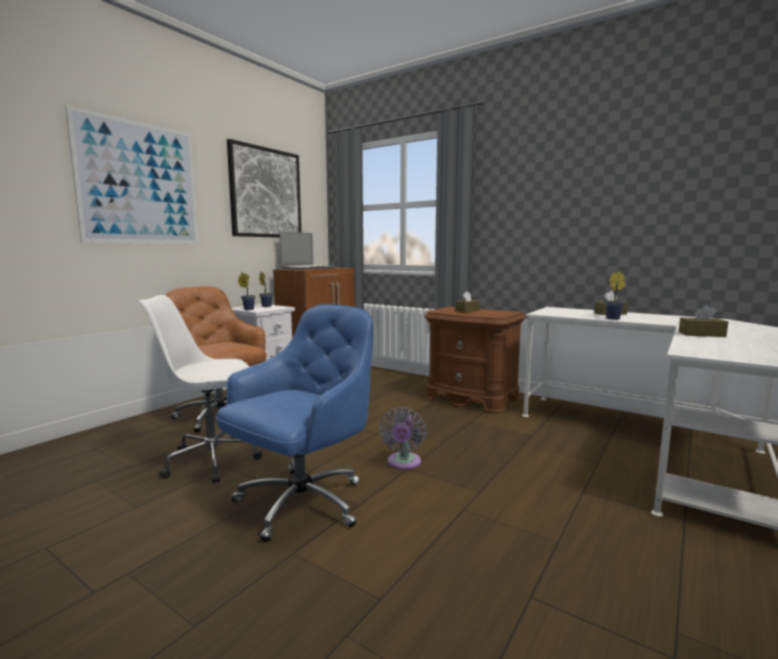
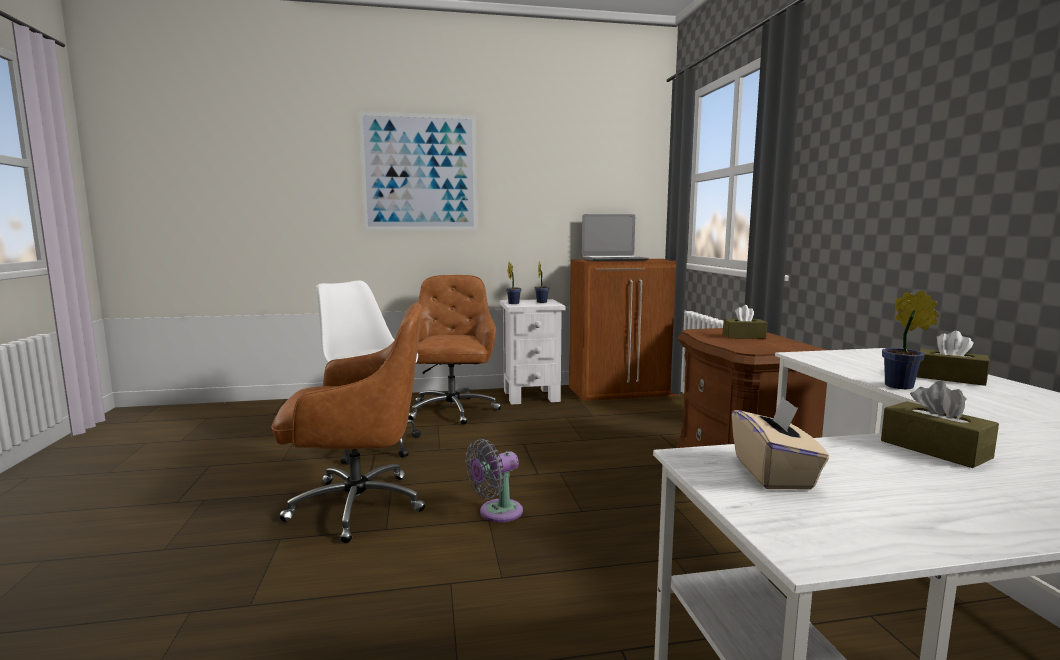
camera: 45 degrees right, 0 degrees up
blue office chair [216,304,373,542] -> brown office chair [271,302,425,543]
picture [227,139,301,238] -> none
none -> beige tissue box [732,397,829,489]

